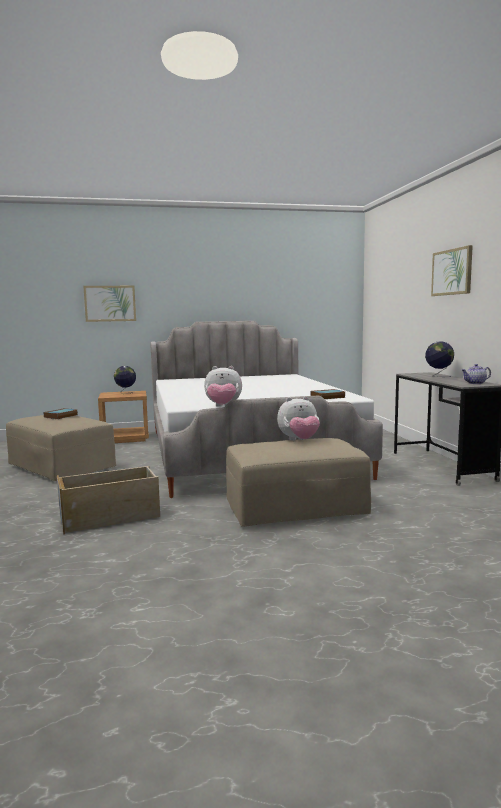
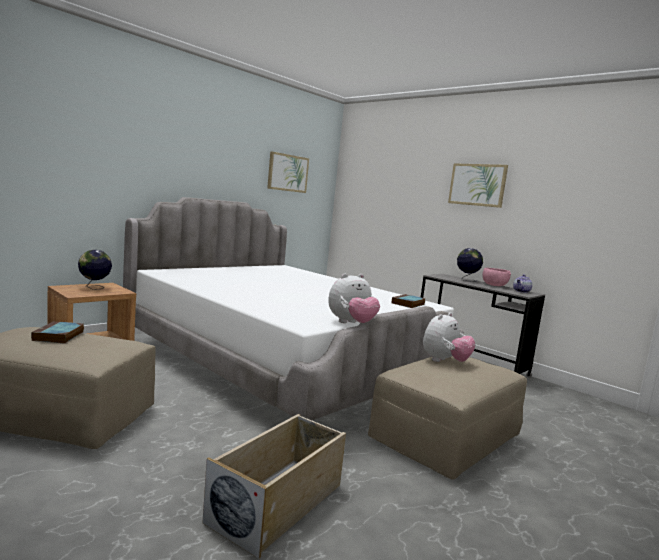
camera: 35 degrees left, 0 degrees up
picture [83,286,136,322] -> picture moved to [267,151,309,193]
none -> pink bowl [483,268,511,286]

